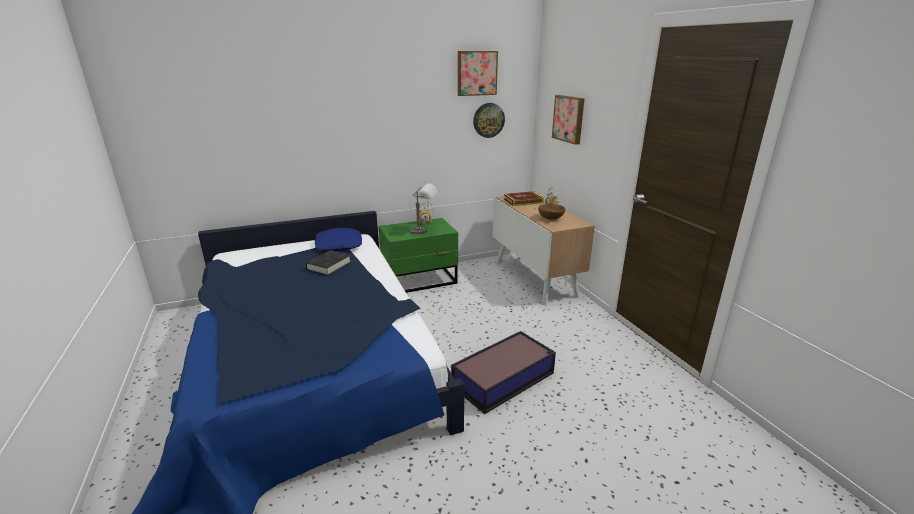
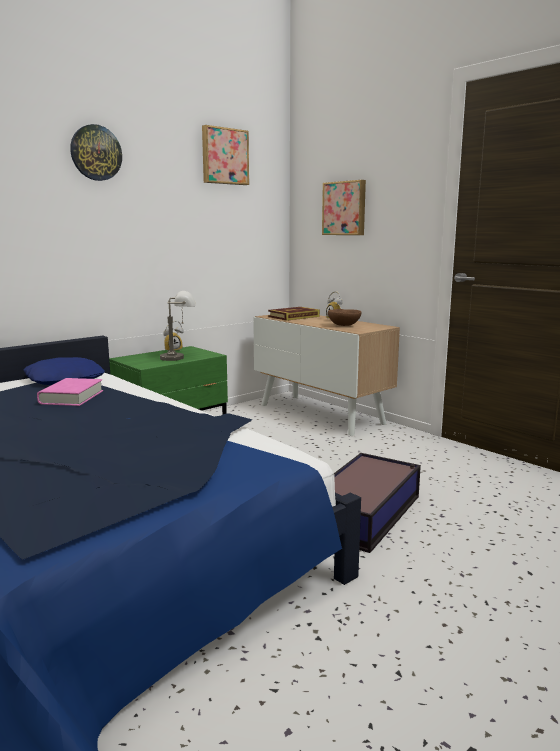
camera: 20 degrees left, 10 degrees down
black book [306,250,351,276] -> pink book [37,378,103,406]
wall clock [473,103,505,138] -> wall clock moved to [70,124,122,181]

